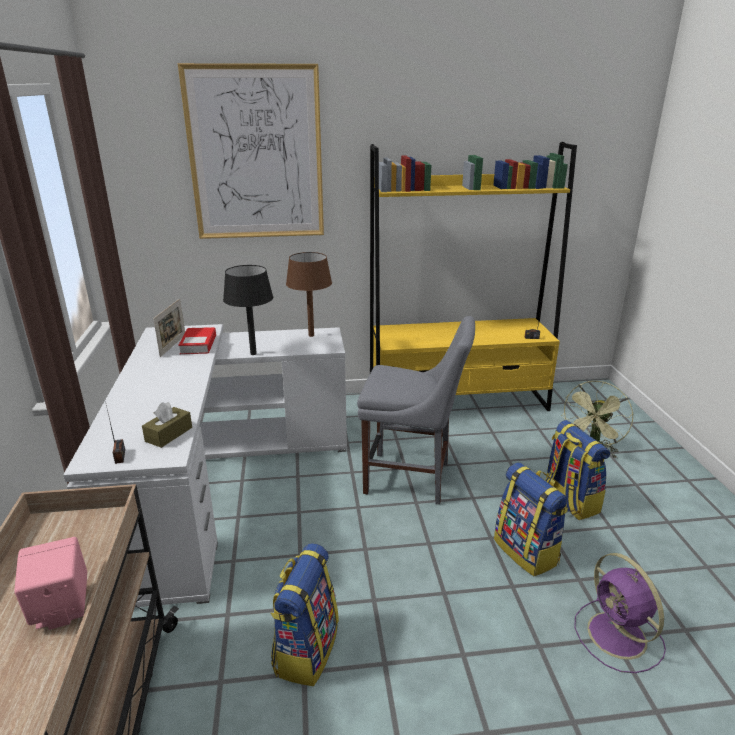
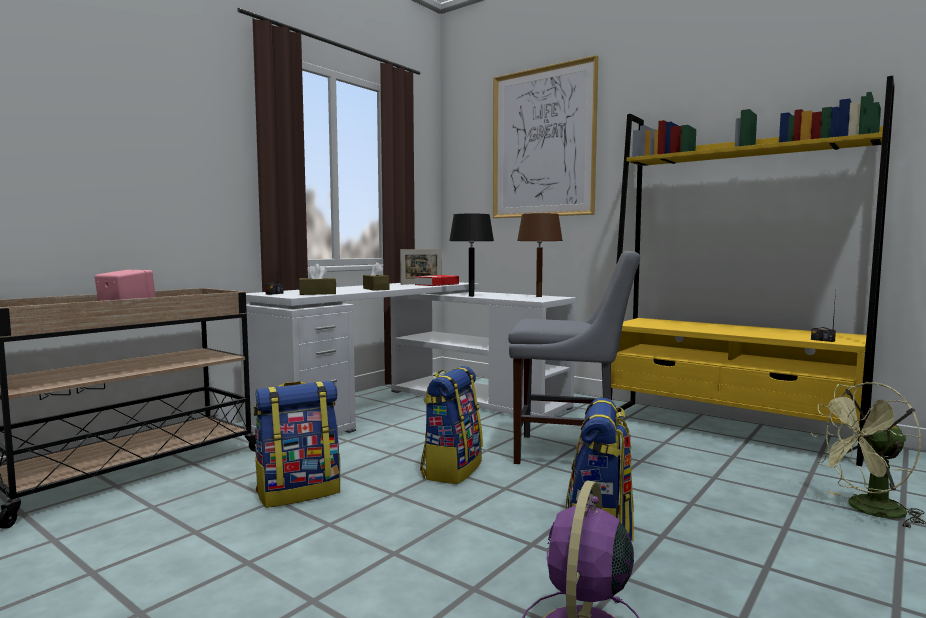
camera: 45 degrees right, 20 degrees down
grey chair [357,316,475,505] -> grey chair turned 45 degrees counterclockwise [508,251,640,464]
backpack [545,420,610,520] -> backpack moved to [420,366,483,484]
none -> brown tissue box [363,262,390,291]

